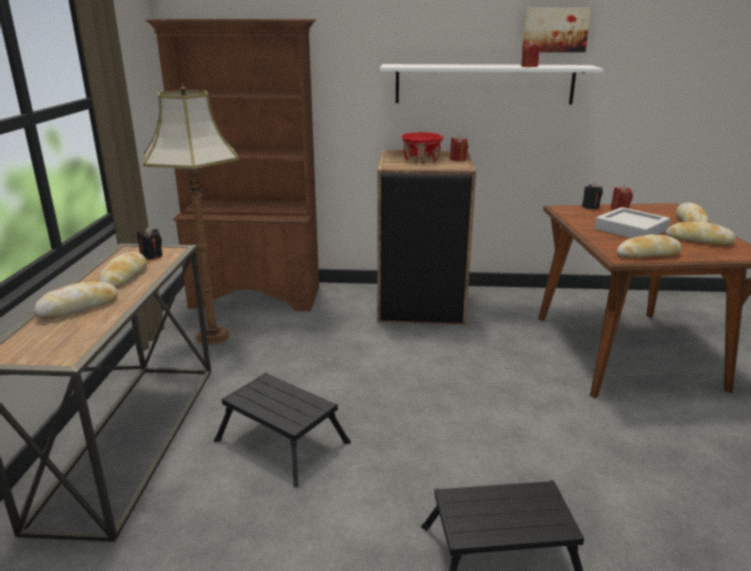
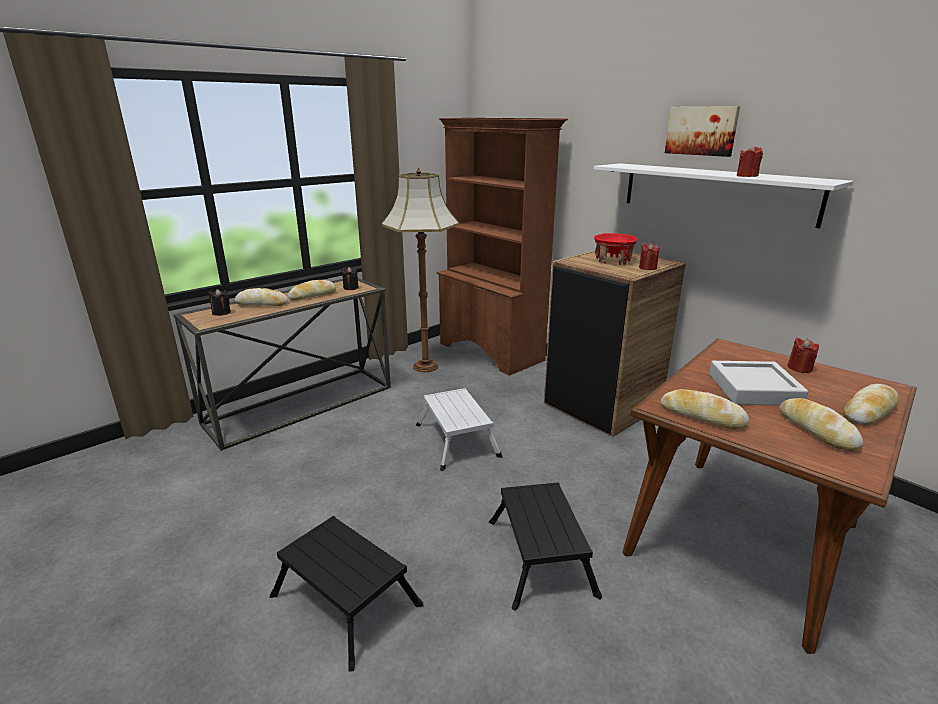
camera: 45 degrees right, 0 degrees up
black step ladder [214,372,351,488] -> black step ladder moved to [488,482,602,611]
picture [523,8,591,52] -> picture moved to [665,106,740,157]
black candle [582,183,603,209] -> black candle moved to [209,289,231,316]
none -> white step ladder [416,388,503,471]

